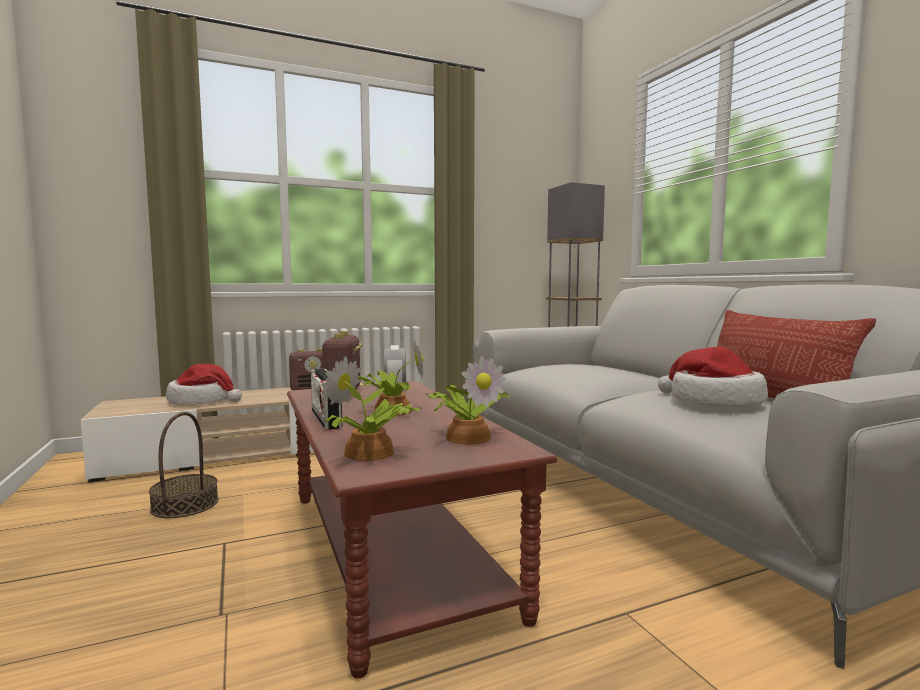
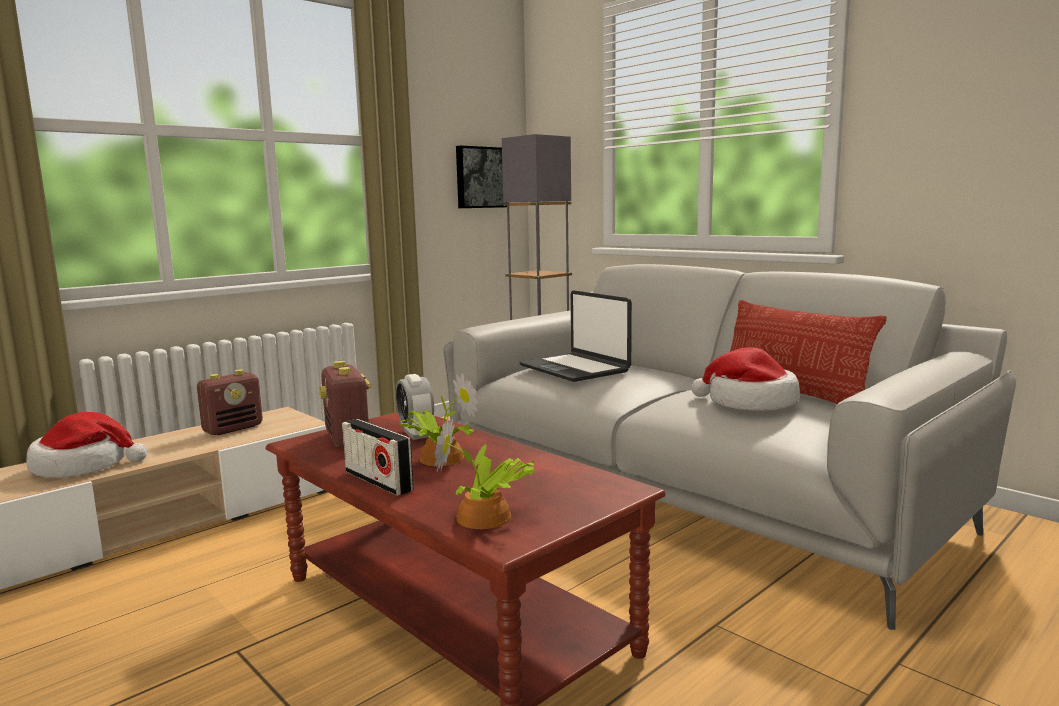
camera: 20 degrees left, 5 degrees up
basket [149,412,219,518] -> none
potted plant [426,355,511,445] -> none
none -> picture [456,145,507,208]
none -> laptop [520,290,632,382]

